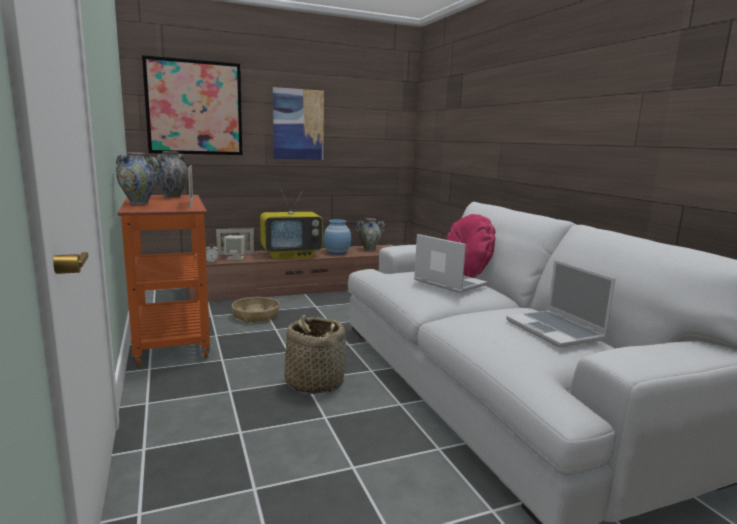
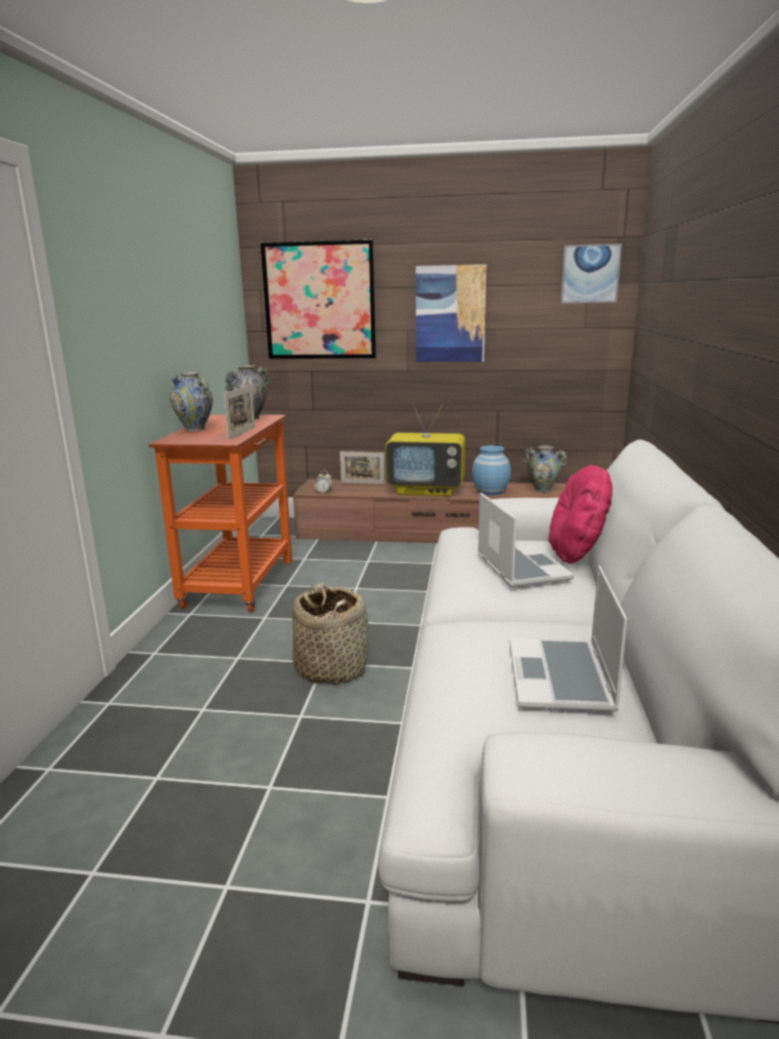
camera: 30 degrees right, 5 degrees up
beige speaker [224,235,245,260] -> none
basket [232,297,279,323] -> none
none -> picture [561,244,622,304]

